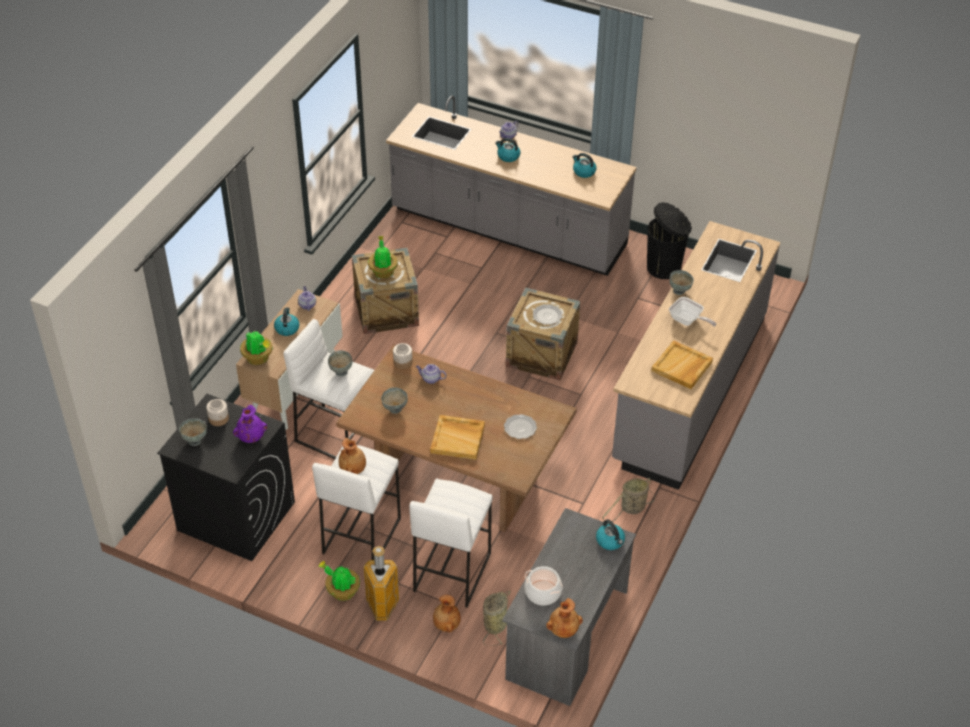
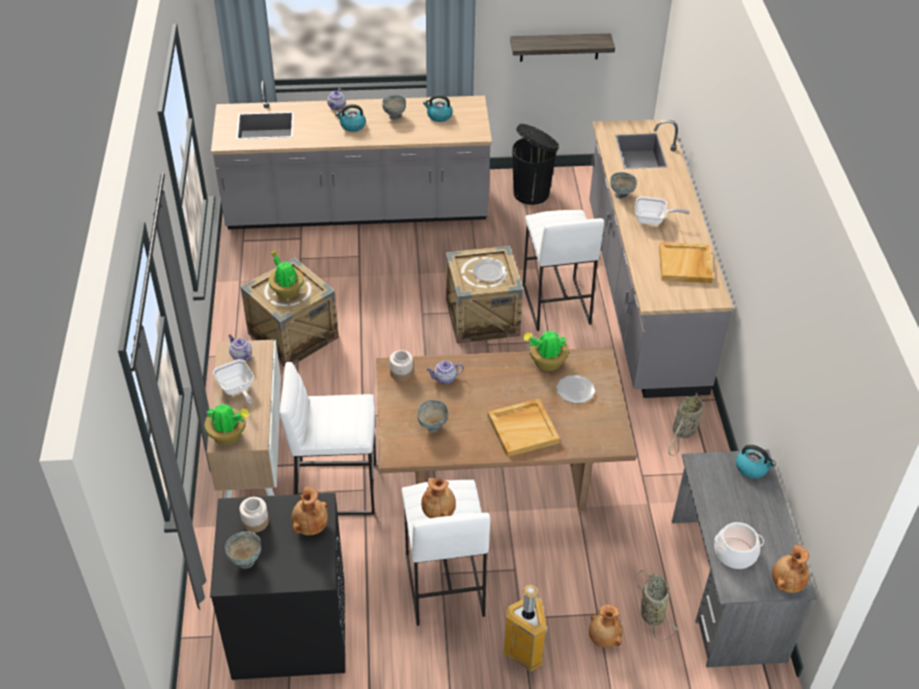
camera: 30 degrees left, 0 degrees up
purple vase [233,405,267,443] -> brown vase [292,487,328,535]
kettle [274,307,299,336] -> frying pan [213,359,254,404]
potted plant [318,561,360,601] -> potted plant moved to [523,329,569,371]
grey bowl [328,350,353,376] -> grey bowl moved to [382,95,406,120]
white stool [409,479,493,607] -> white stool moved to [523,210,604,331]
none -> shelf [510,33,615,62]

